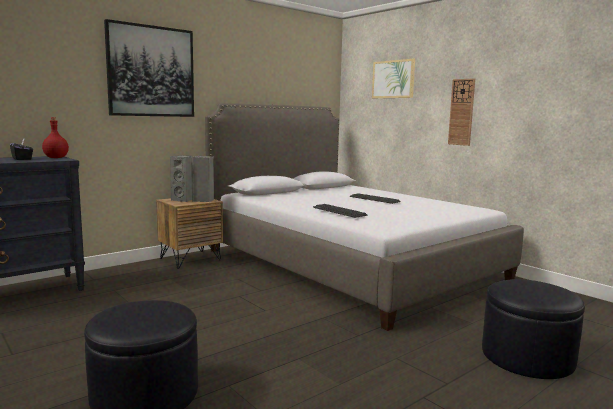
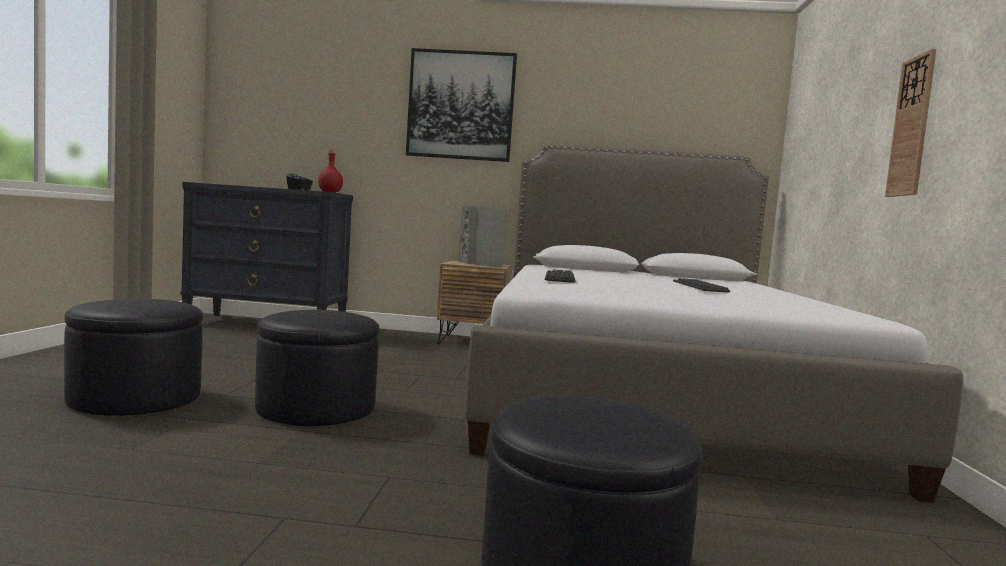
camera: 45 degrees right, 5 degrees down
picture [372,59,415,98] -> none
none -> black ottoman [255,310,379,426]

